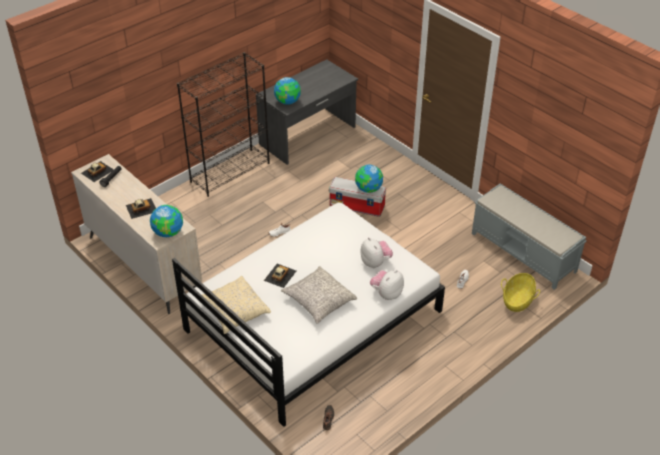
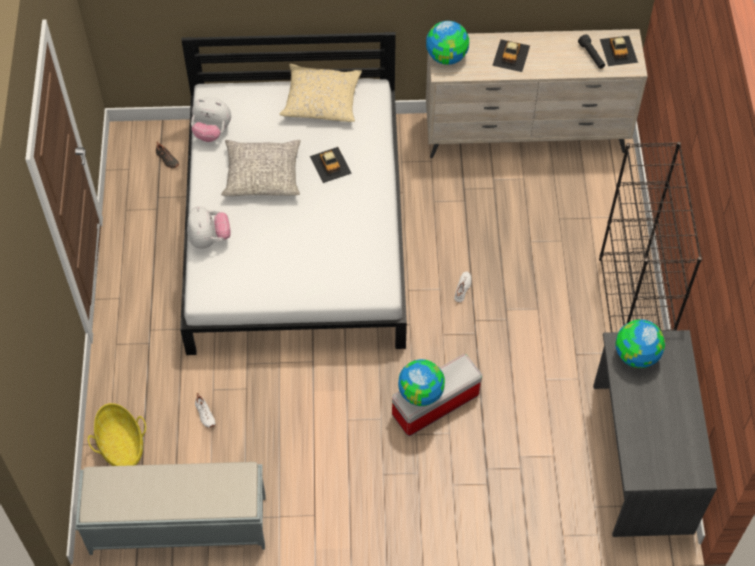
camera: 130 degrees right, 15 degrees up
plush toy [360,237,393,268] -> plush toy moved to [191,97,231,142]

